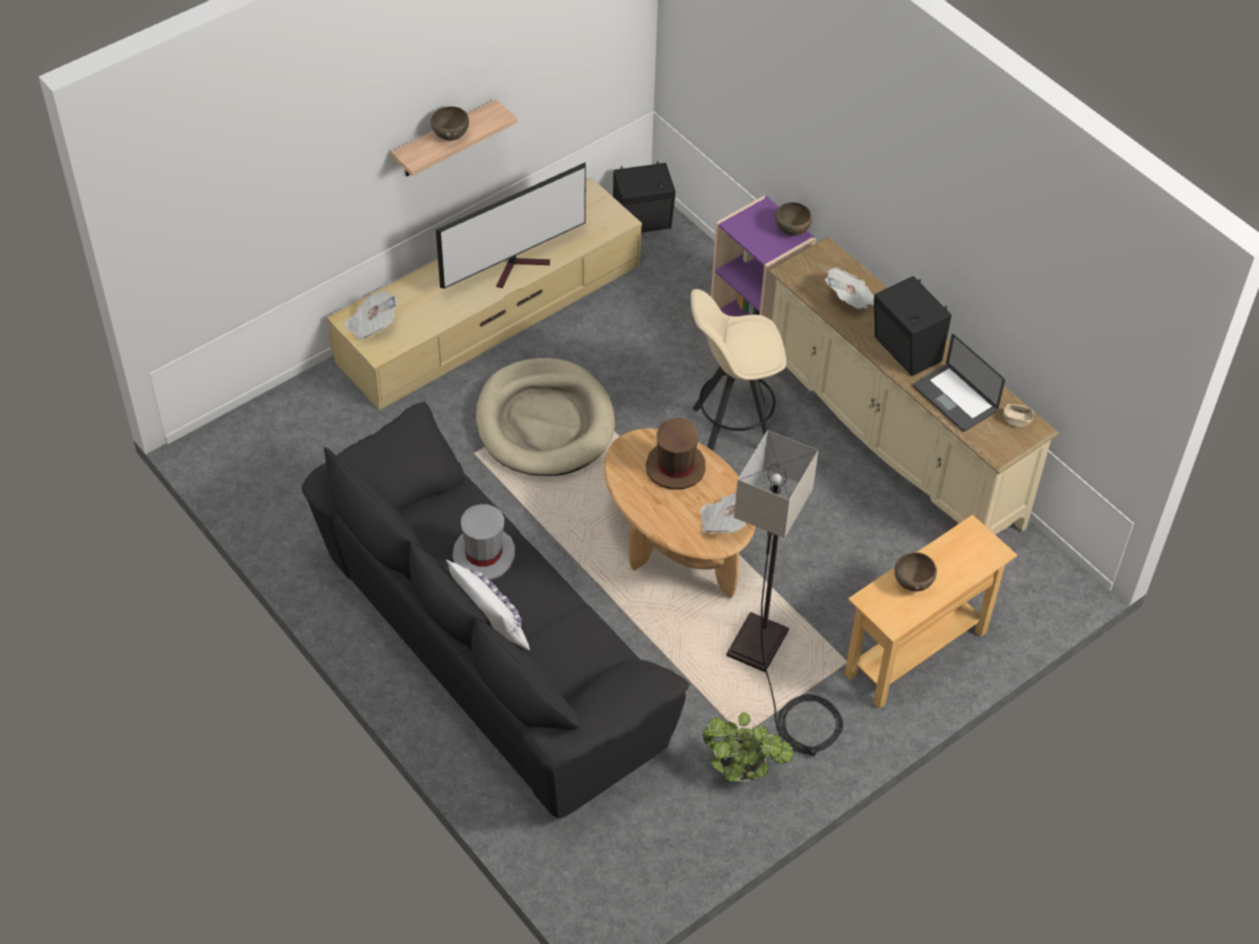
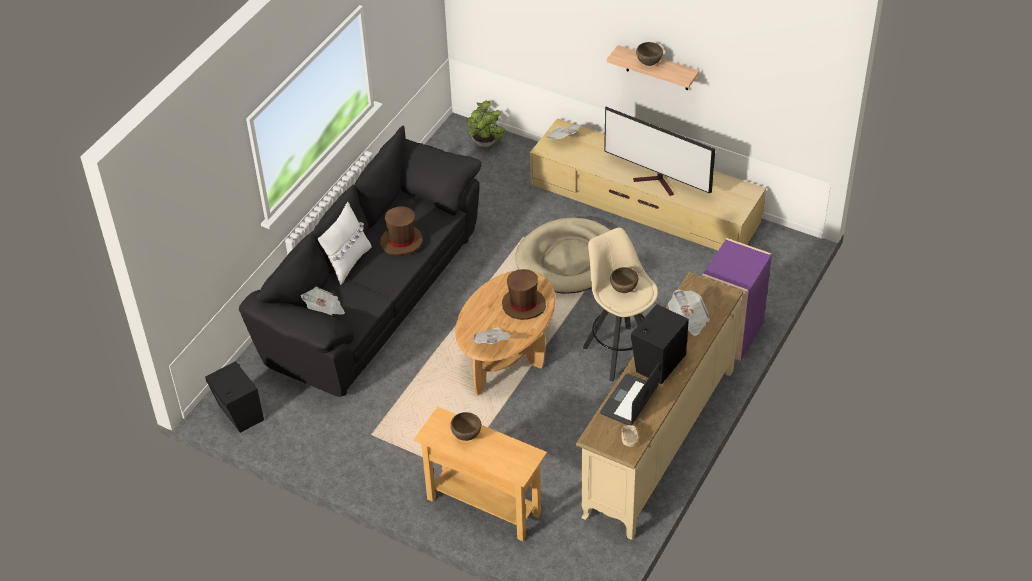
camera: 70 degrees right, 5 degrees down
grey hat [453,504,515,581] -> brown hat [380,206,422,256]
black speaker [613,161,675,233] -> black speaker moved to [205,361,264,433]
potted plant [703,712,793,782] -> potted plant moved to [467,101,505,147]
floor lamp [726,430,843,757] -> none
brown bowl [775,202,812,236] -> brown bowl moved to [610,267,638,293]
none -> newspaper [301,287,345,316]

